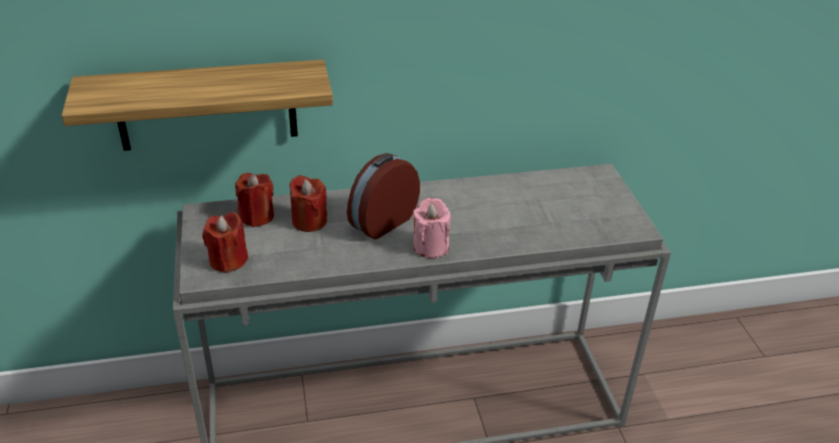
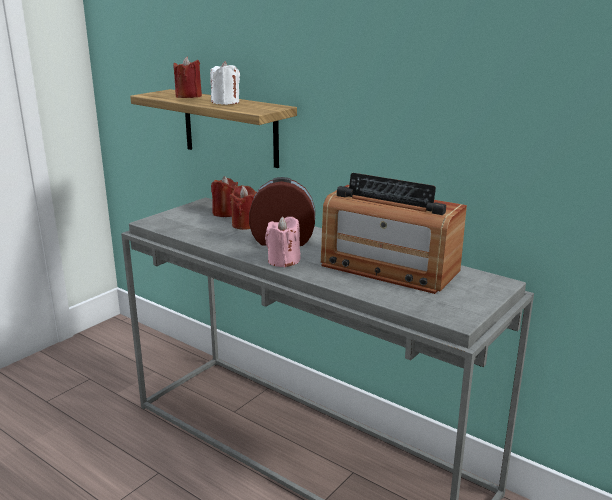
camera: 50 degrees right, 15 degrees down
red candle [202,212,249,273] -> red candle moved to [173,57,202,98]
none -> white candle [210,61,240,105]
none -> radio [321,173,467,294]

